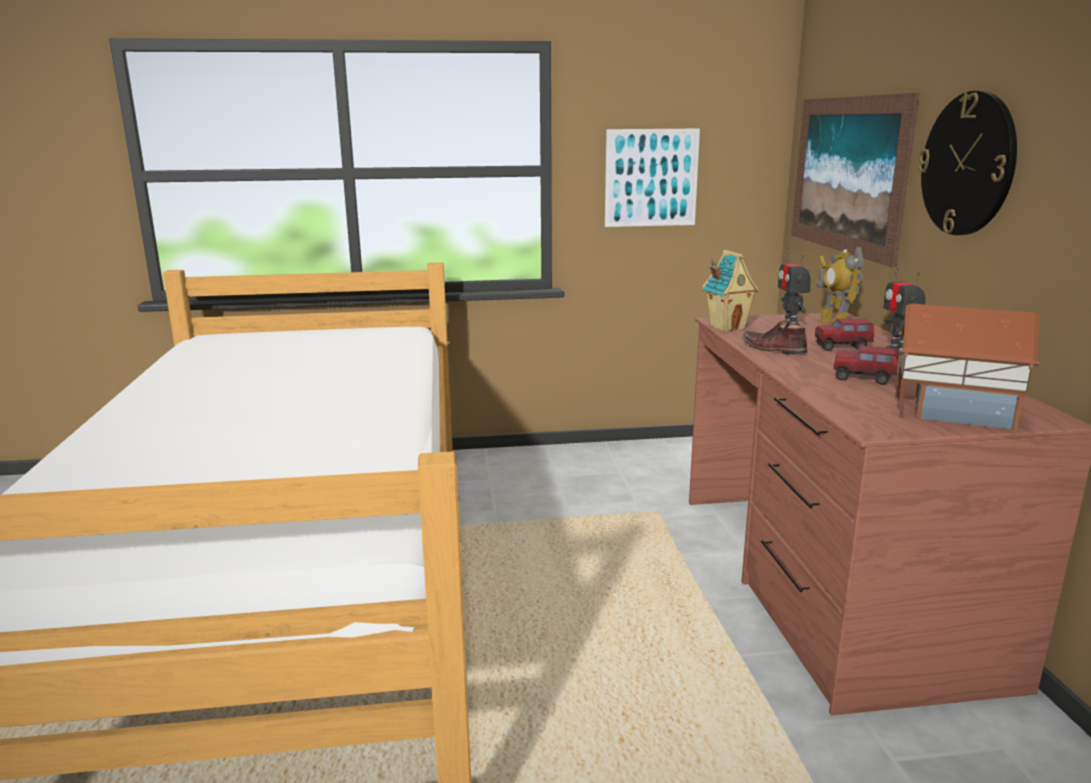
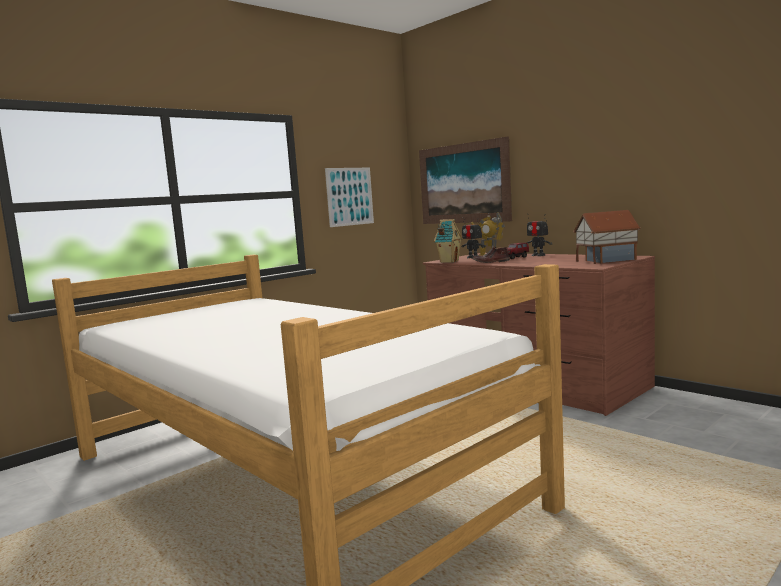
camera: 35 degrees left, 10 degrees down
toy truck [834,346,899,385] -> none
wall clock [918,91,1017,235] -> none

